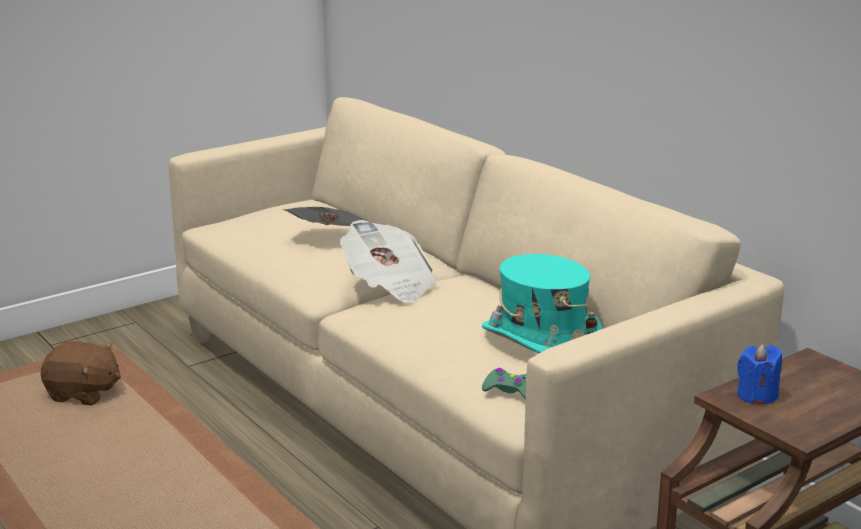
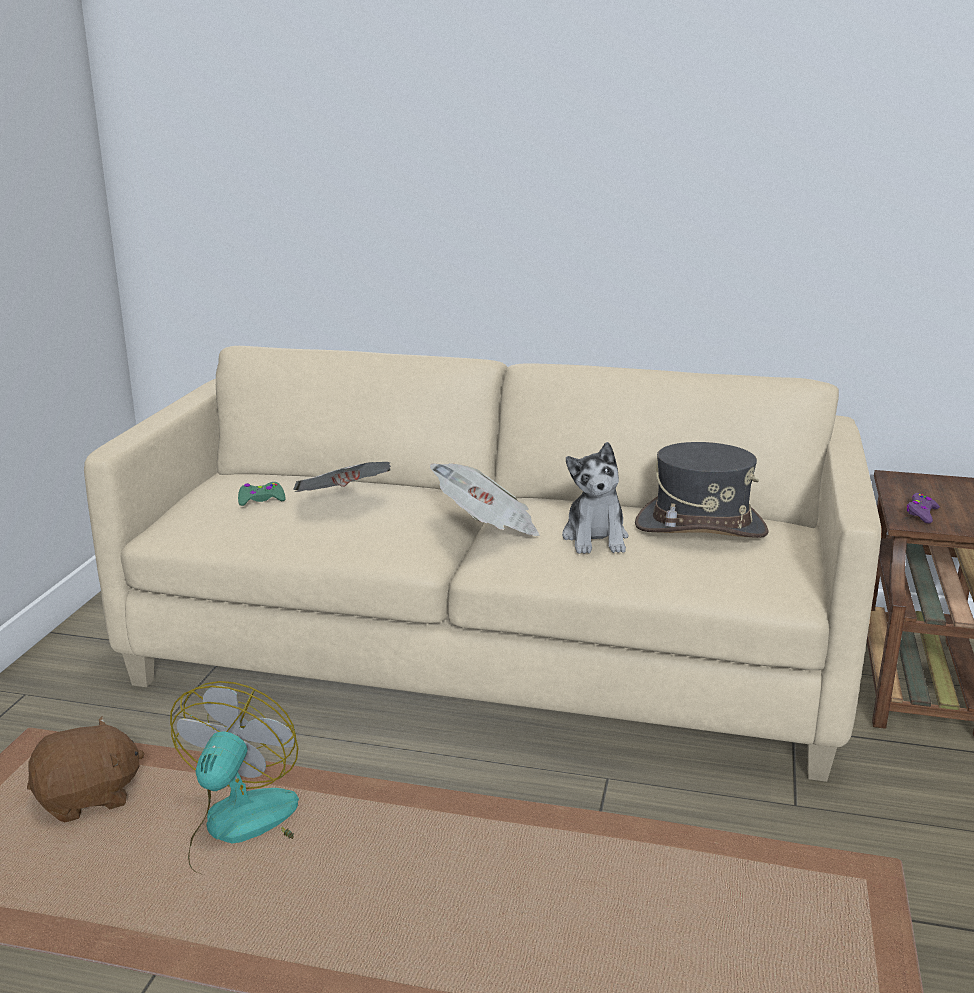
camera: 40 degrees left, 0 degrees up
turquoise hat [482,254,602,353] -> grey hat [635,442,768,538]
green game controller [482,368,527,399] -> green game controller moved to [238,482,285,506]
blue candle [737,344,782,405] -> purple game controller [907,493,940,524]
none -> fan [170,681,299,875]
none -> plush toy [562,442,629,554]

